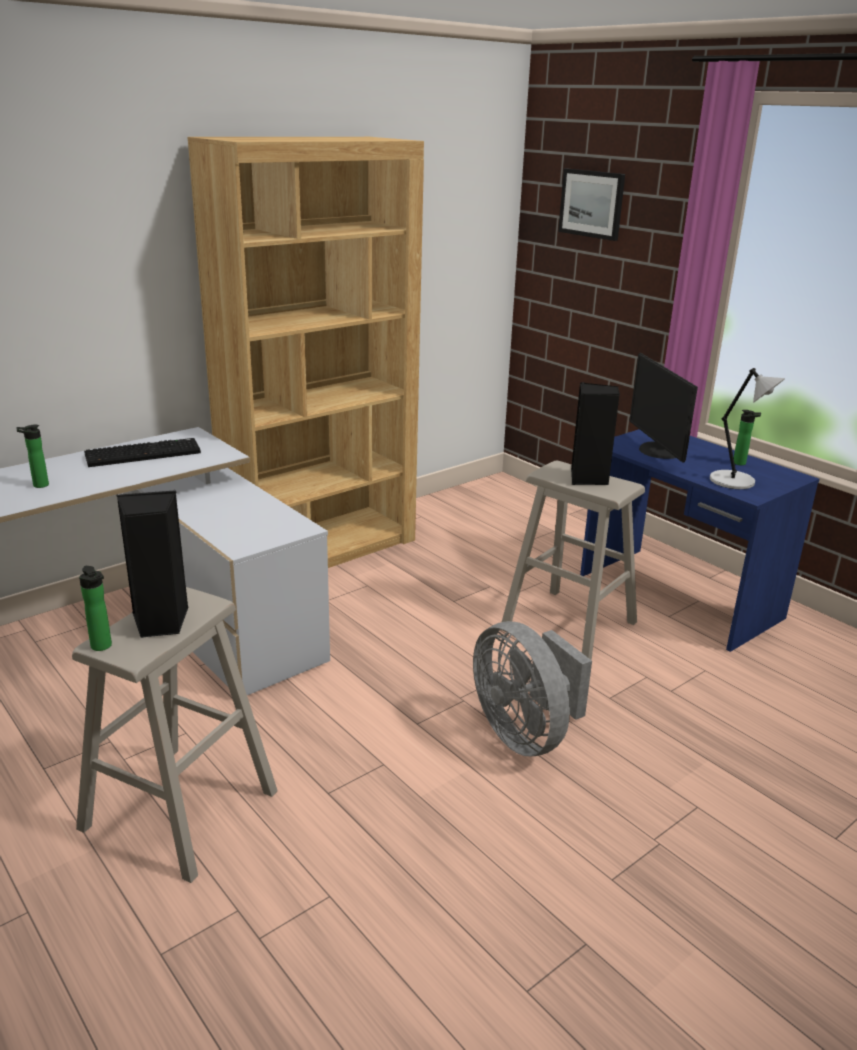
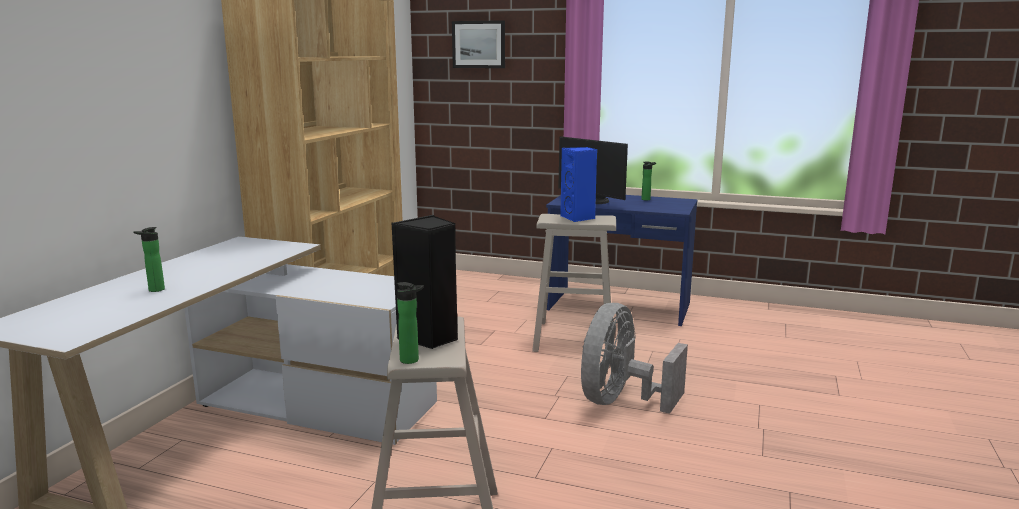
camera: 30 degrees left, 10 degrees down
keyboard [84,438,201,467] -> none
grey fan [473,621,592,756] -> grey fan turned 90 degrees clockwise [581,303,688,414]
black speaker [571,382,620,485] -> blue speaker [560,147,597,222]
grey table lamp [710,368,785,489] -> none

